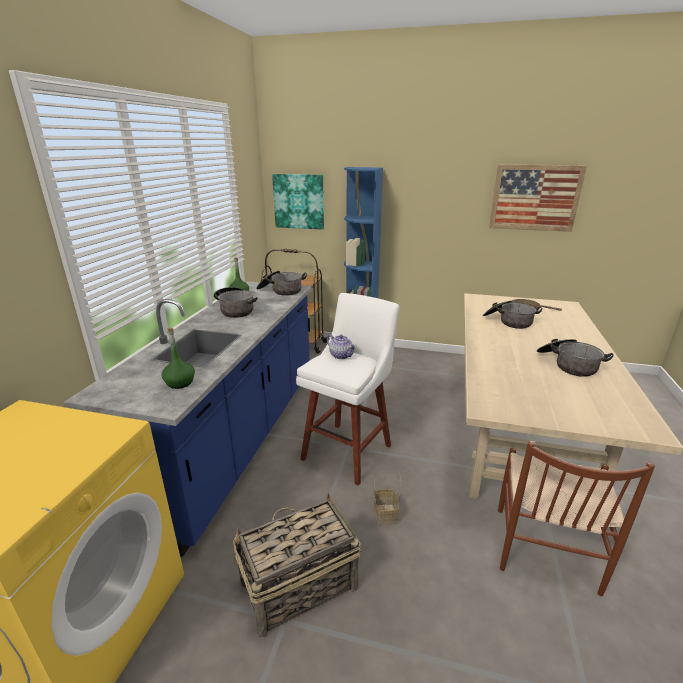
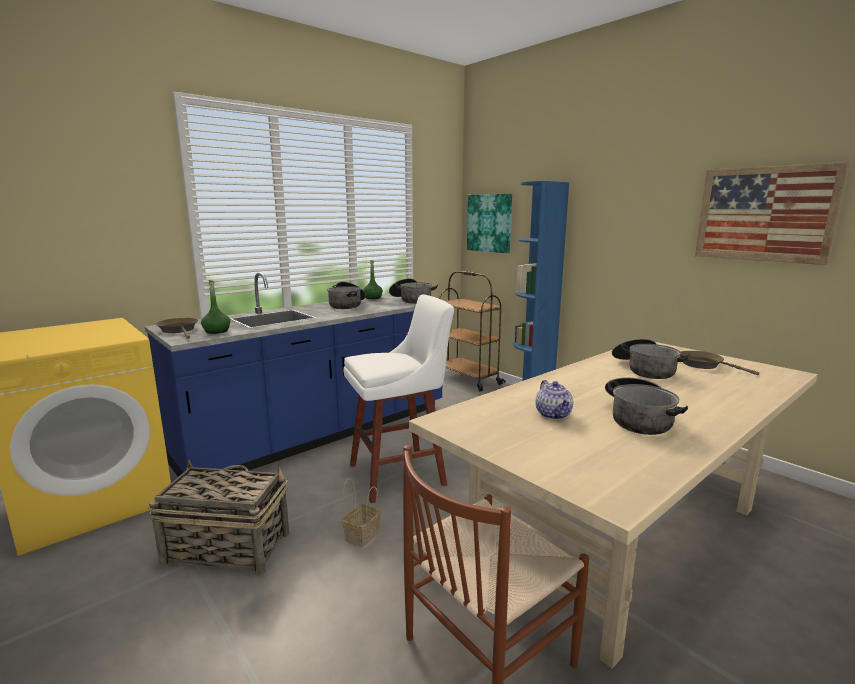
camera: 35 degrees right, 10 degrees down
teapot [327,334,356,359] -> teapot moved to [536,380,573,420]
none -> brown frying pan [156,318,198,339]

